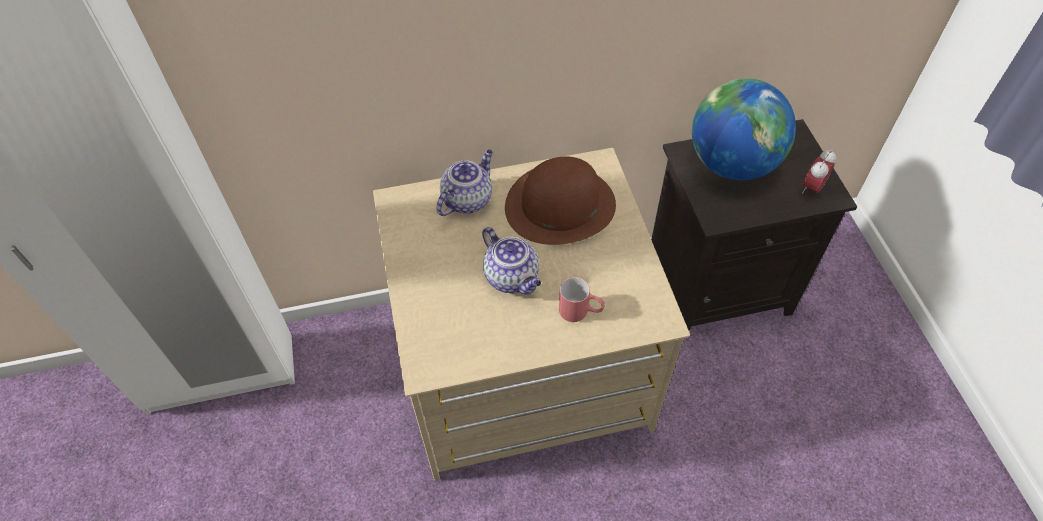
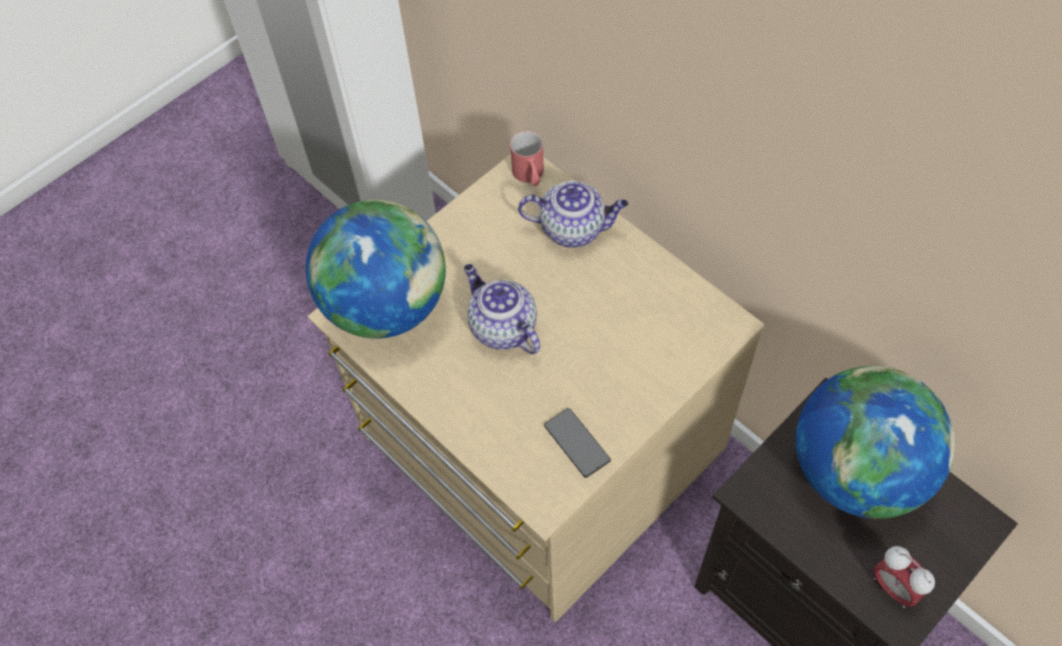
camera: 60 degrees right, 5 degrees up
teapot [482,227,541,294] -> teapot turned 120 degrees clockwise [464,264,540,354]
brown hat [505,157,616,245] -> none
red mug [559,277,605,322] -> red mug moved to [510,131,544,186]
alarm clock [802,150,837,193] -> alarm clock turned 135 degrees counterclockwise [874,546,935,608]
none -> globe [306,199,446,339]
none -> phone [544,408,611,478]

